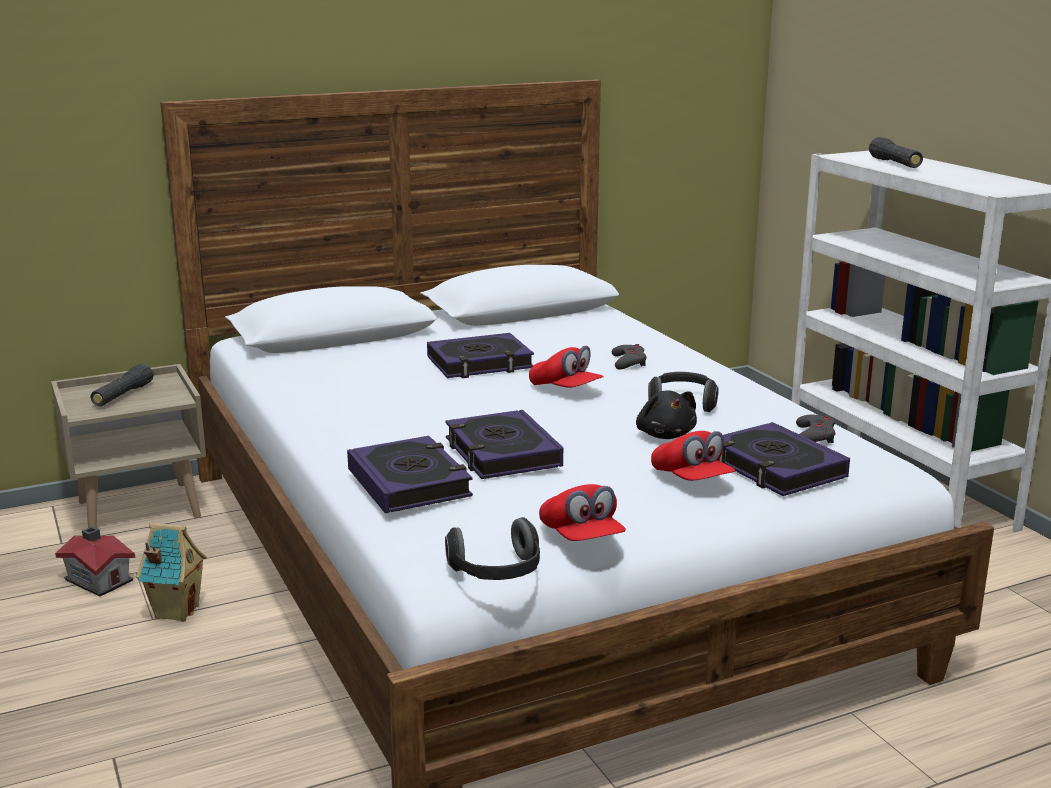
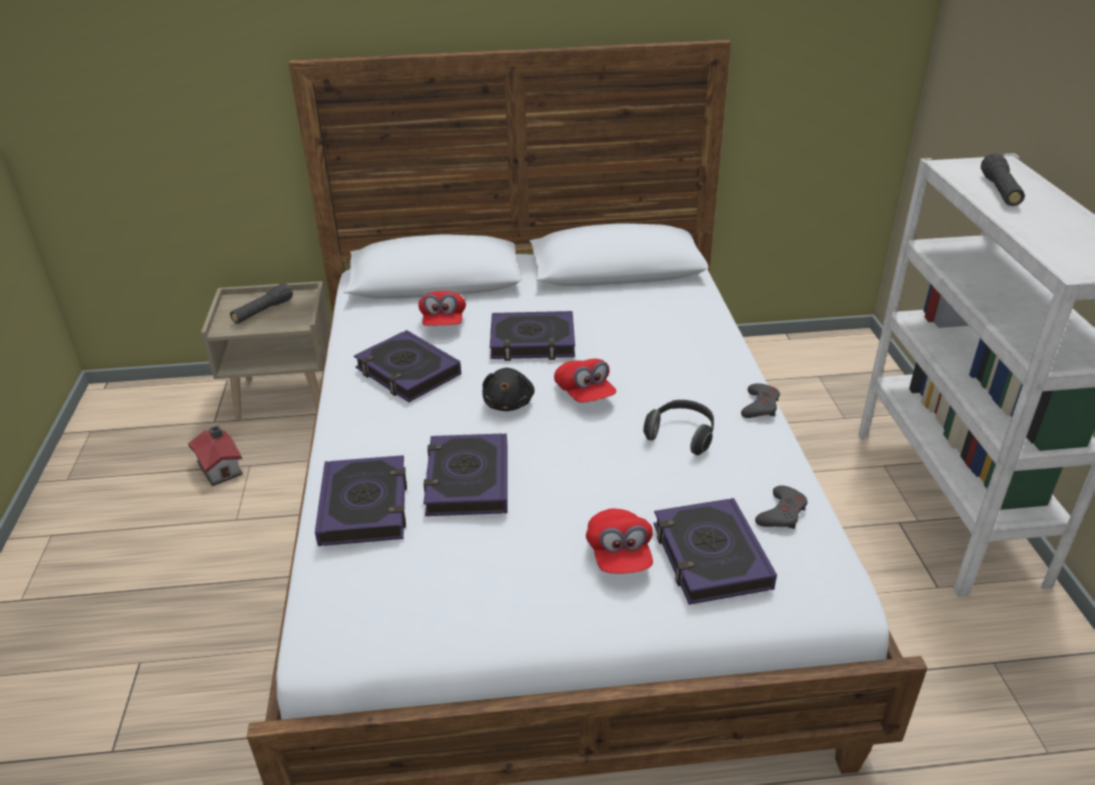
camera: 20 degrees right, 15 degrees up
toy house [136,523,207,622] -> none
headphones [445,517,540,580] -> none
red cap [539,484,626,541] -> red cap moved to [418,291,466,326]
grey game controller [612,344,647,370] -> grey game controller moved to [741,383,780,418]
black plush toy [636,390,697,439] -> black plush toy moved to [482,368,535,411]
none -> book [354,330,461,402]

